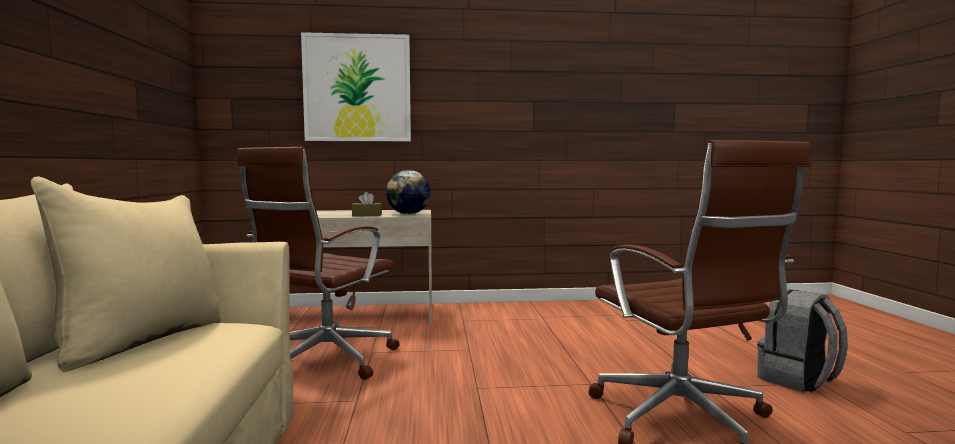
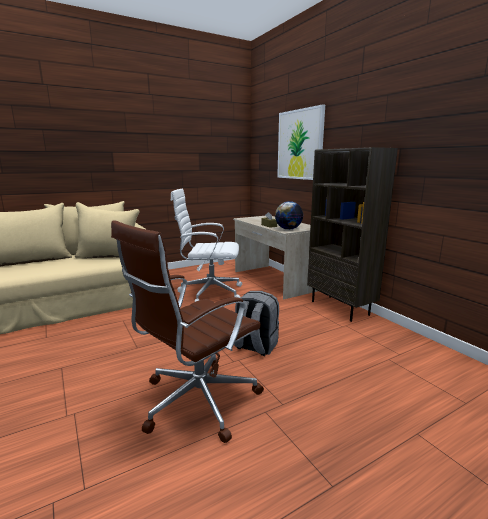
camera: 65 degrees right, 10 degrees up
brown office chair [236,147,399,380] -> white office chair [171,188,242,302]
grey backpack [757,289,848,393] -> grey backpack moved to [234,291,279,356]
none -> brown bookcase [307,147,398,322]

